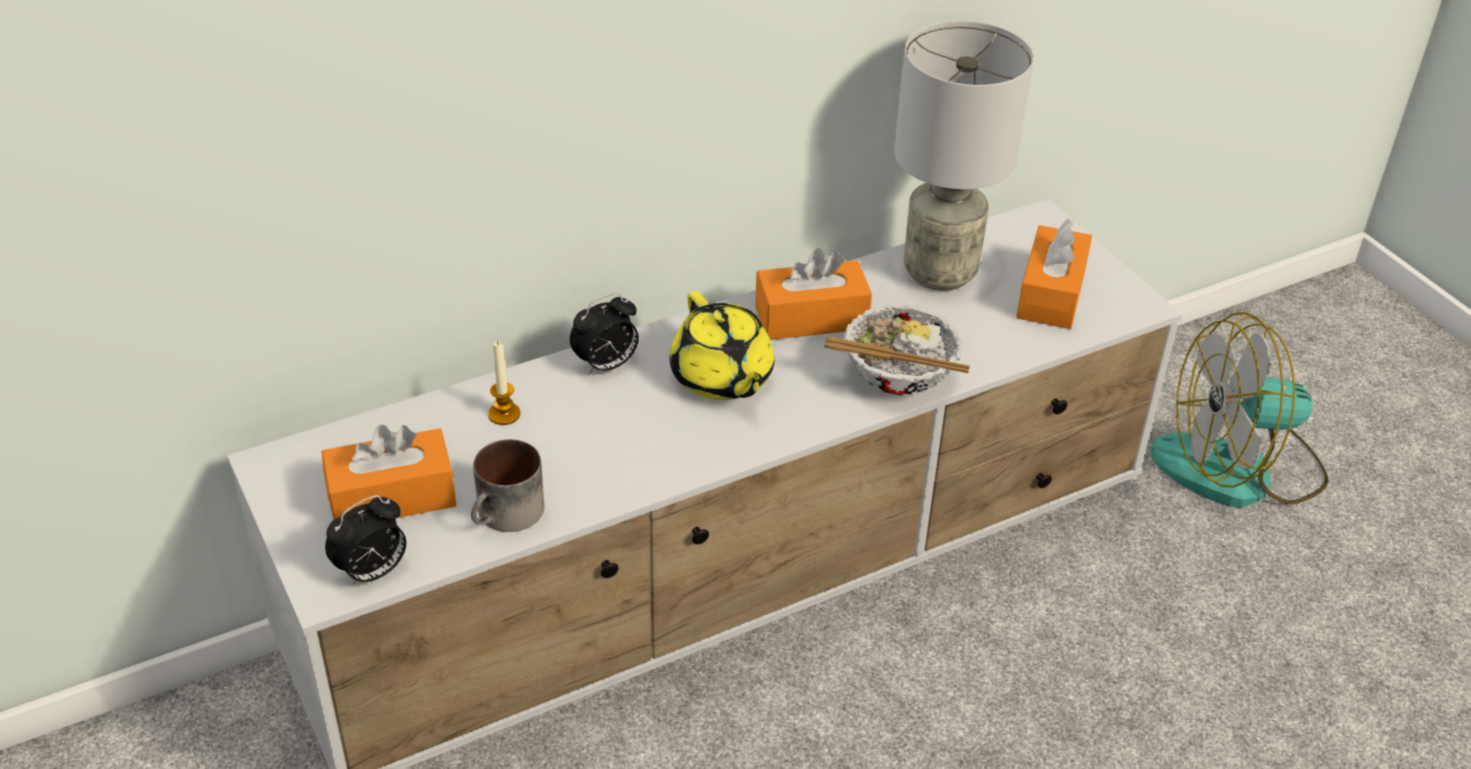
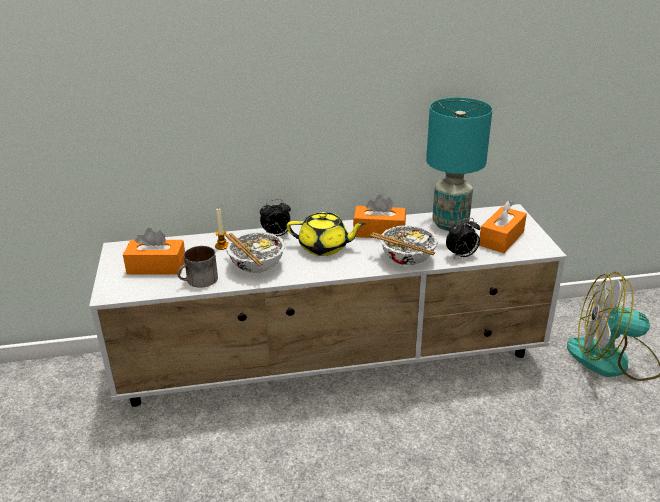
camera: 20 degrees right, 10 degrees down
alarm clock [325,495,406,587] -> alarm clock moved to [446,218,480,259]
yellow teapot [670,291,774,400] -> yellow teapot turned 75 degrees counterclockwise [287,212,366,256]
grey table lamp [894,20,1034,291] -> turquoise table lamp [426,97,493,231]
none -> bowl [225,232,285,273]

